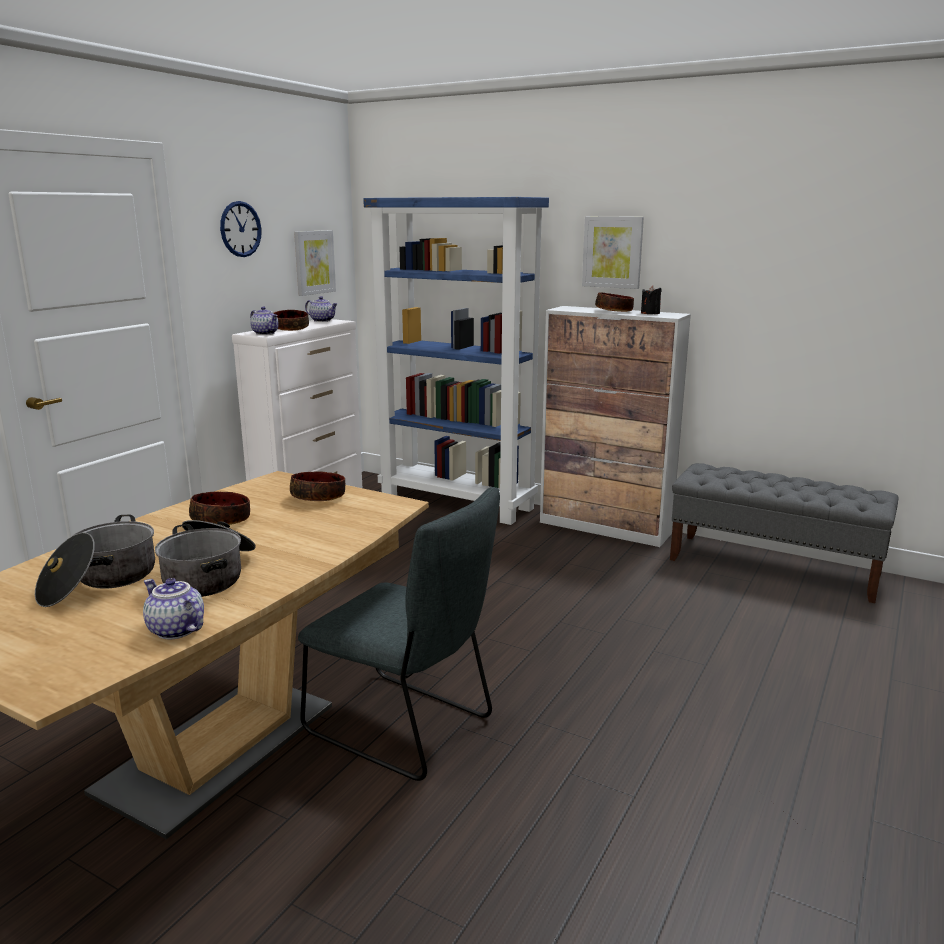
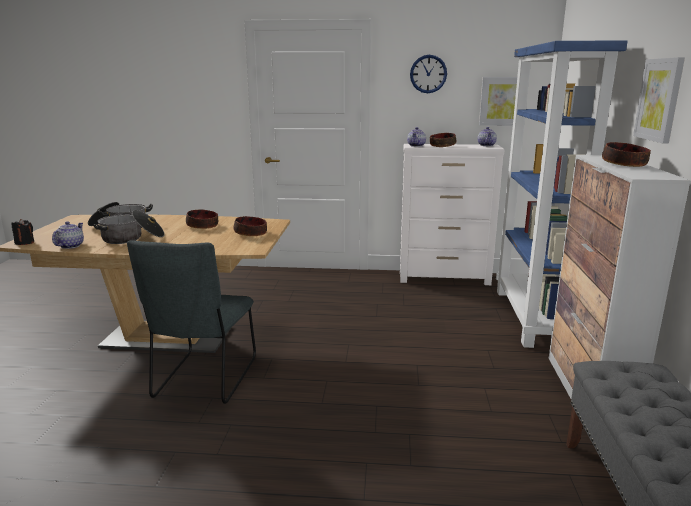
camera: 65 degrees right, 0 degrees up
black candle [641,285,662,314] -> black candle moved to [12,219,34,245]

